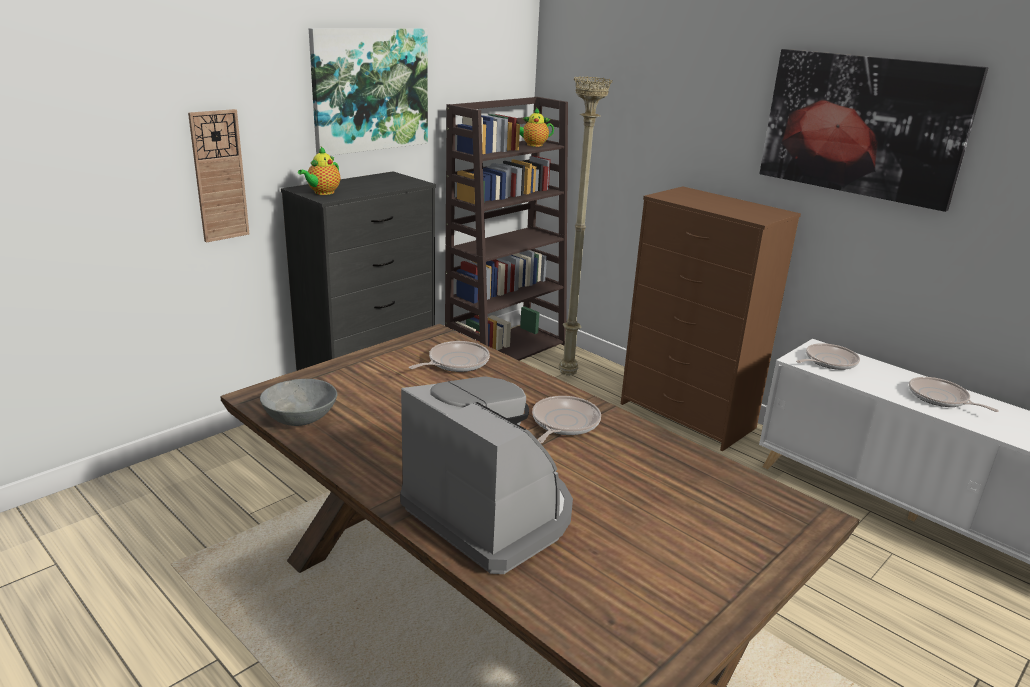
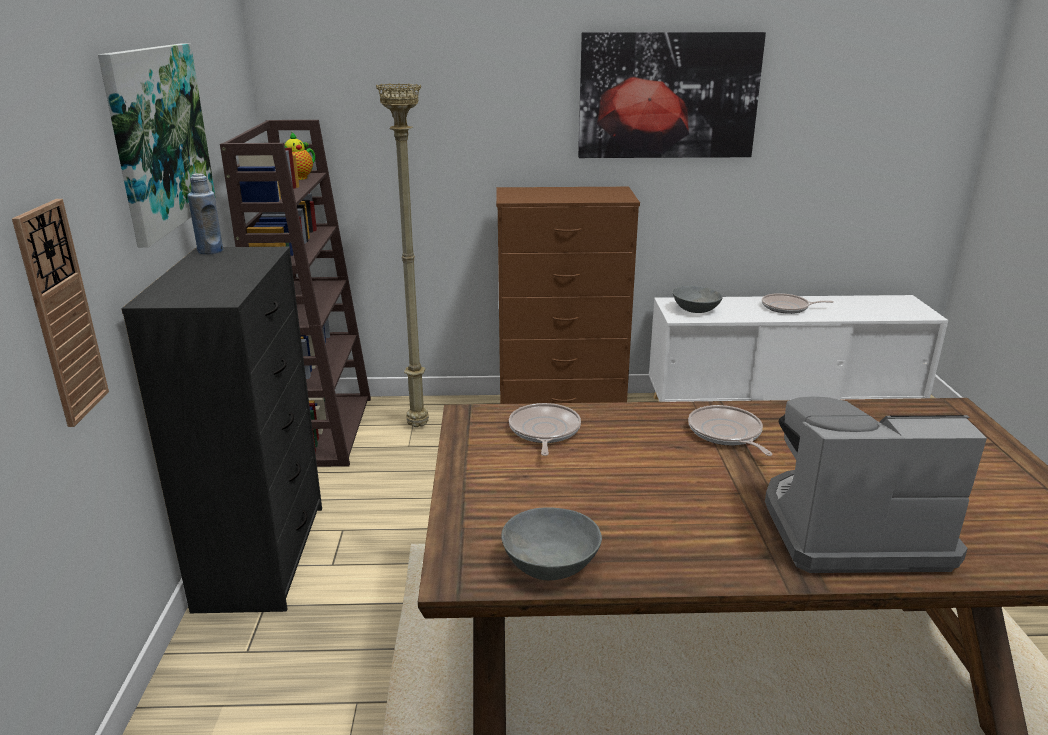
camera: 45 degrees left, 0 degrees up
teapot [298,147,340,195] -> none
frying pan [796,343,860,370] -> grey bowl [673,286,723,313]
none -> blue bottle [188,174,223,254]

